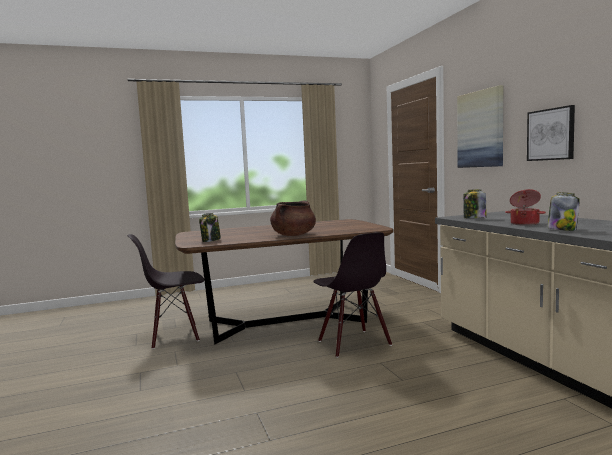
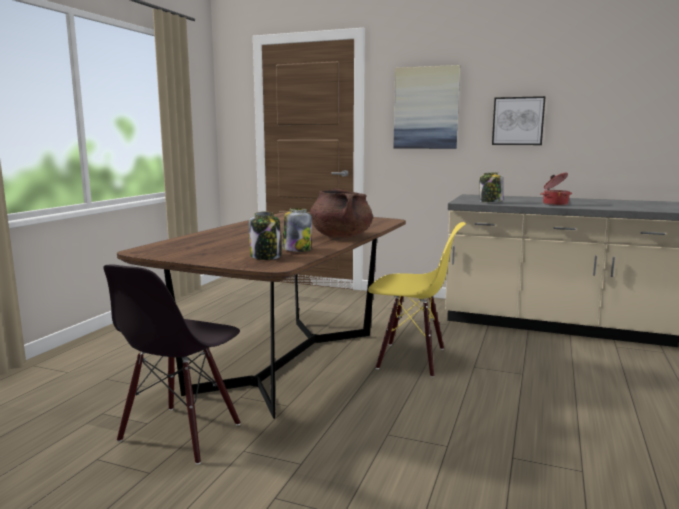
camera: 50 degrees left, 5 degrees up
black chair [314,232,392,358] -> yellow chair [368,222,466,377]
jar [547,192,580,231] -> jar moved to [283,208,312,252]

